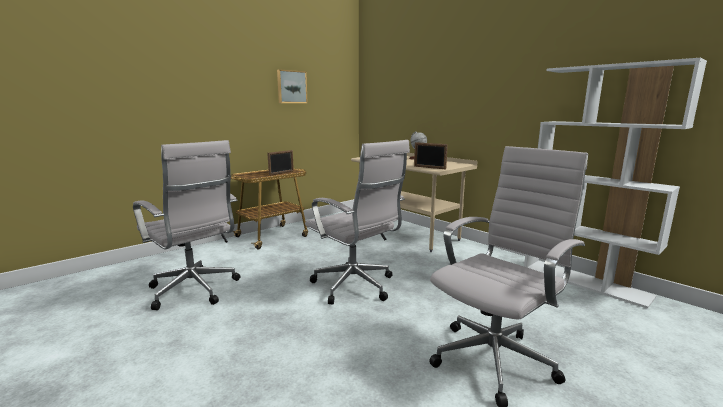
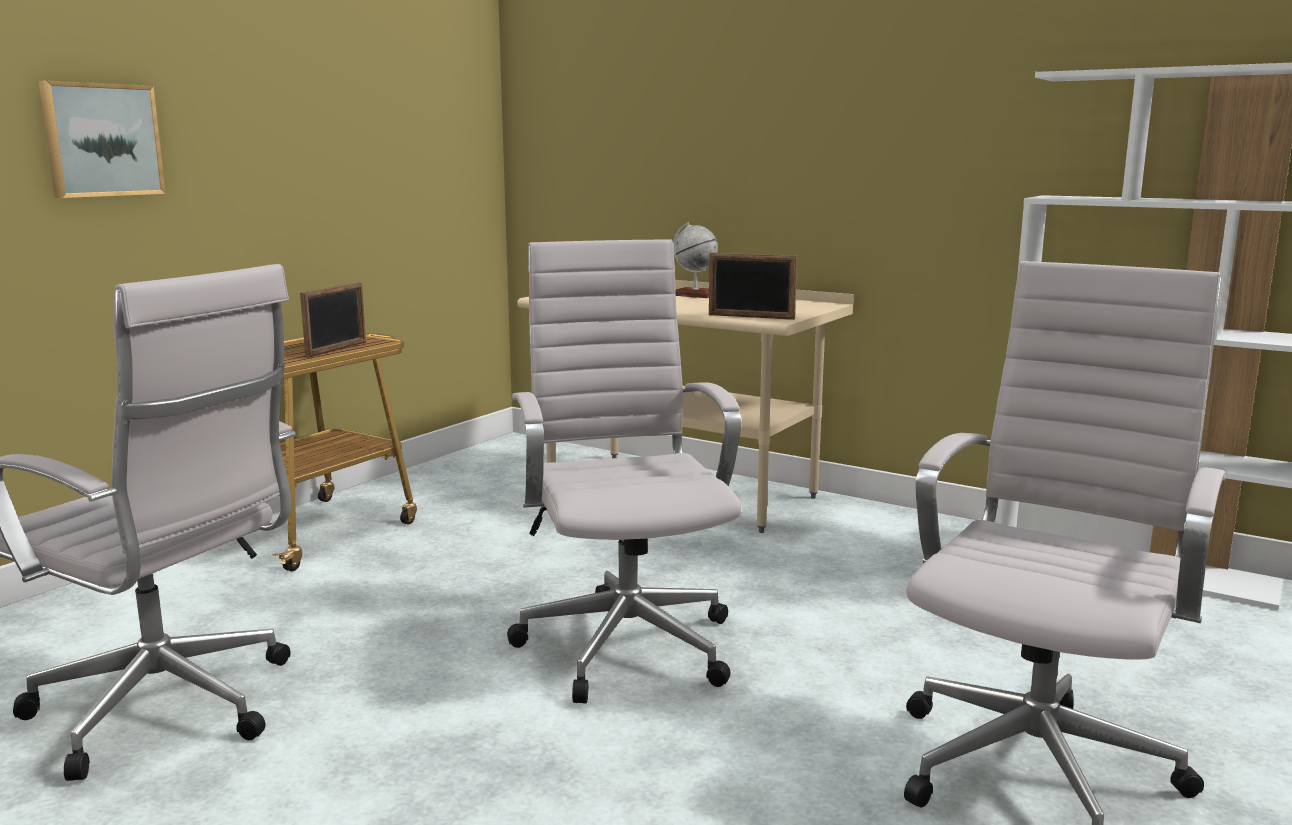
camera: 15 degrees left, 0 degrees up
picture [277,69,308,103] -> picture moved to [39,81,166,198]
white office chair [305,140,410,305] -> white office chair turned 135 degrees counterclockwise [507,239,742,703]

